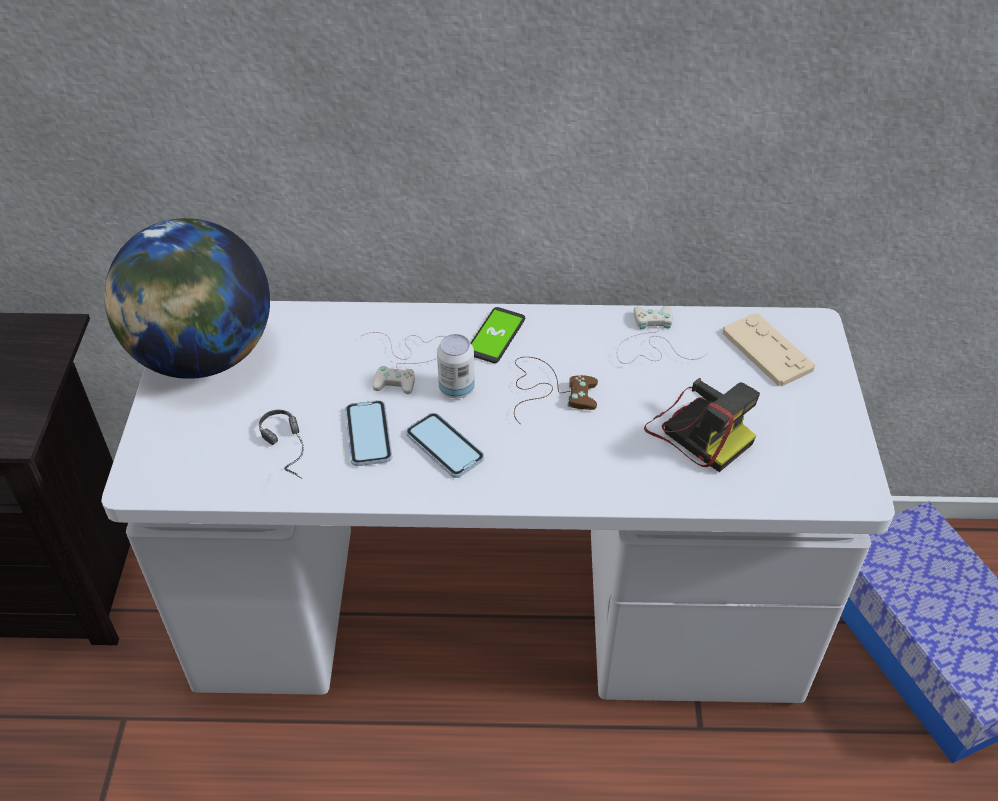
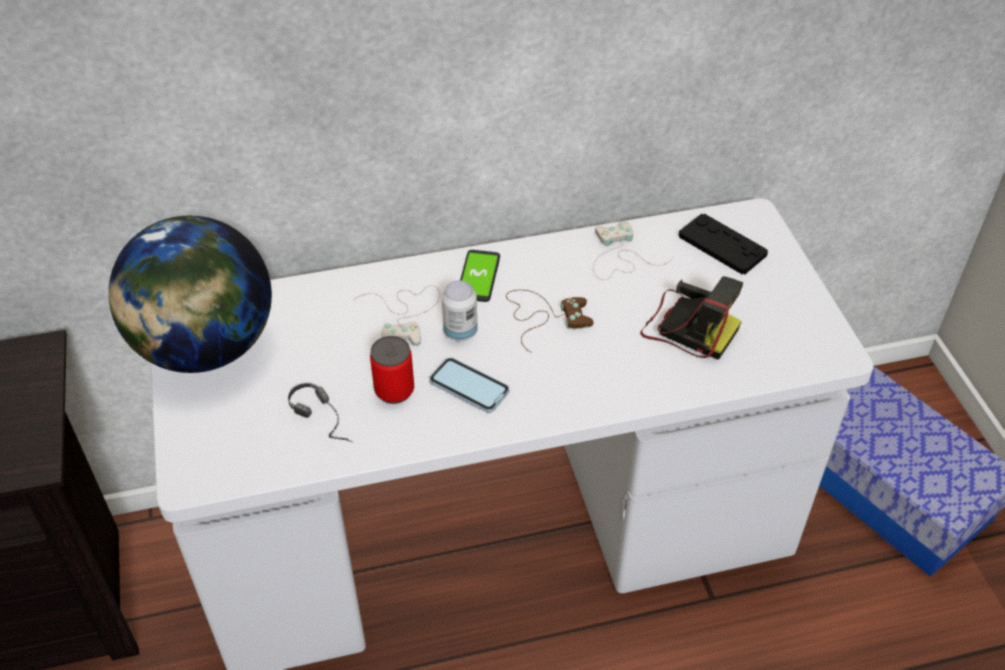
camera: 15 degrees left, 0 degrees up
phone [345,400,392,466] -> can [370,336,414,404]
beige game controller [723,313,815,387] -> black game controller [679,214,768,274]

